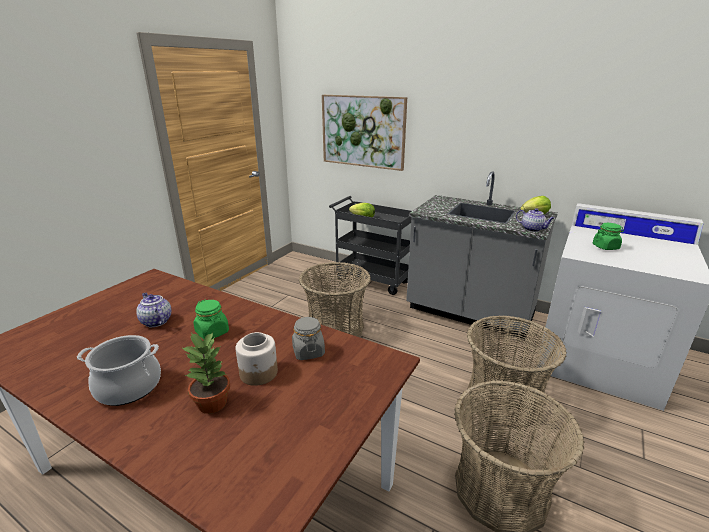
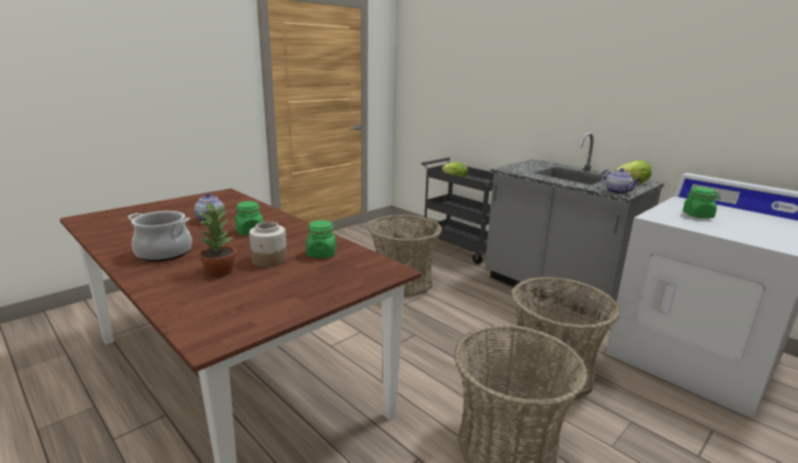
camera: 15 degrees right, 5 degrees down
grey jar [292,317,325,360] -> green jar [306,220,336,258]
picture [322,95,407,171] -> none

